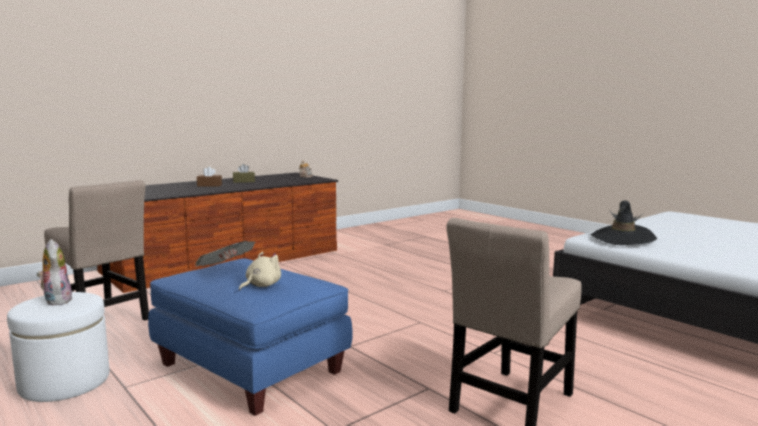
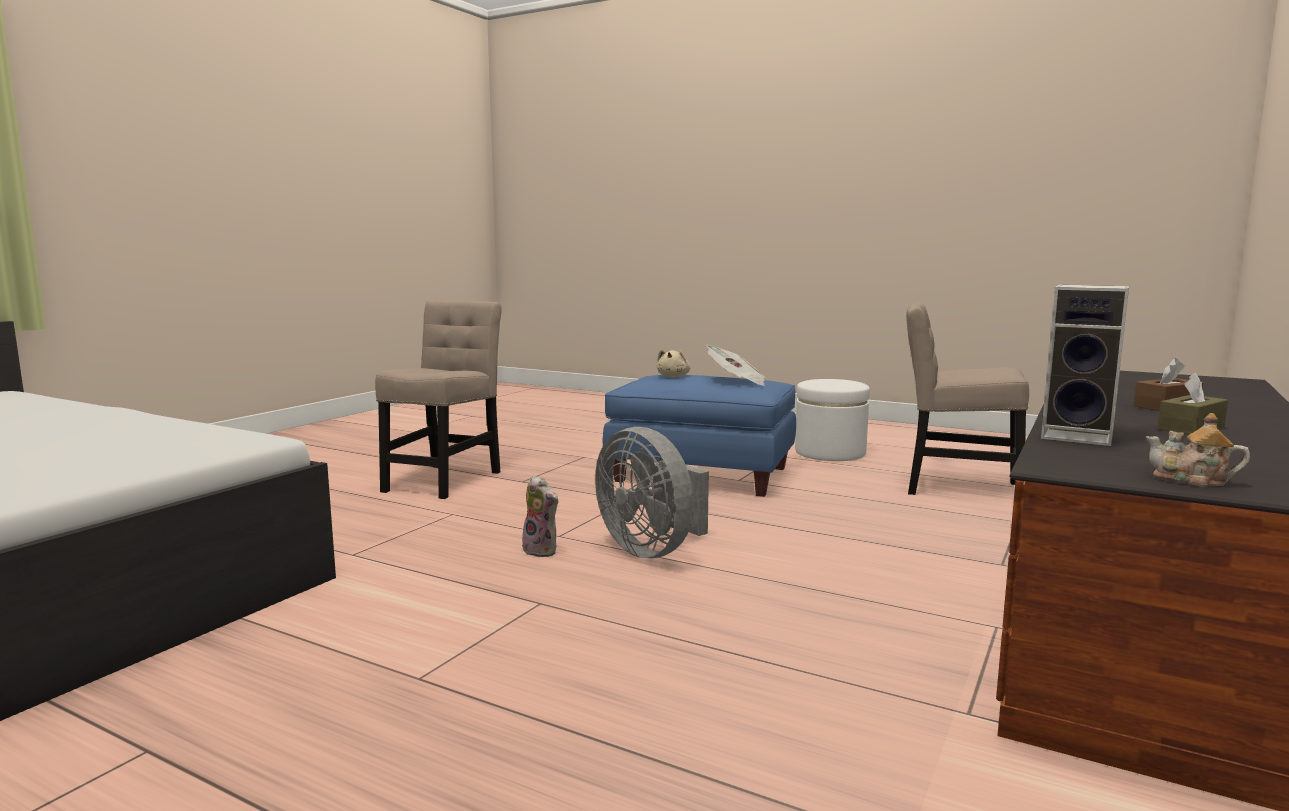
camera: 160 degrees right, 0 degrees up
plush toy [36,239,73,305] -> plush toy moved to [522,475,559,558]
black hat [590,200,657,245] -> none
none -> grey fan [595,427,709,558]
none -> speaker [1041,285,1129,446]

